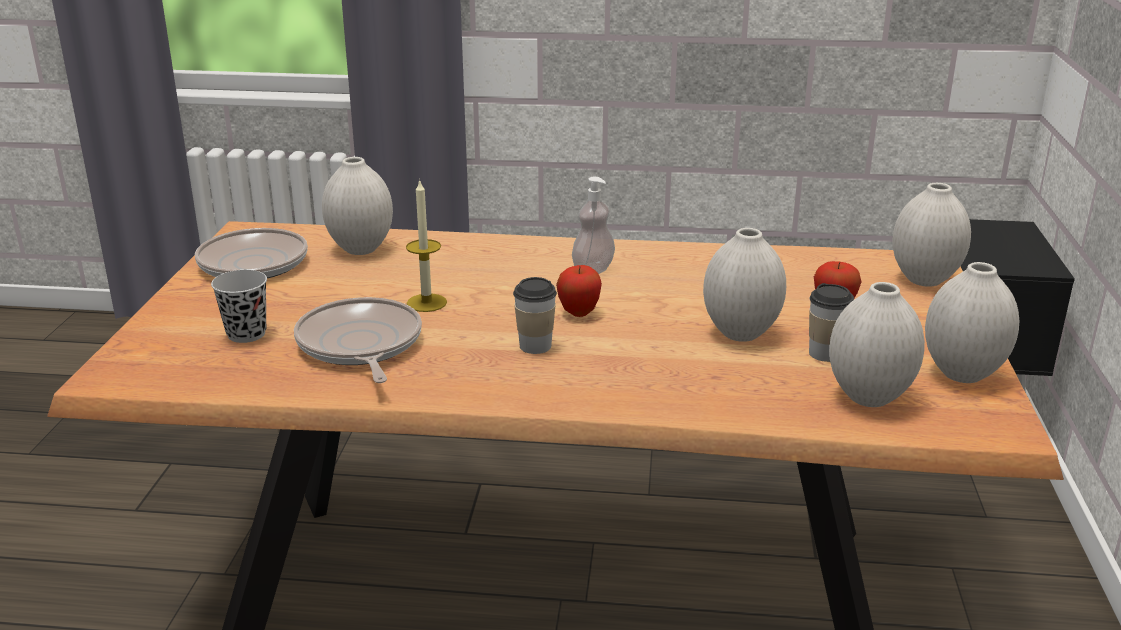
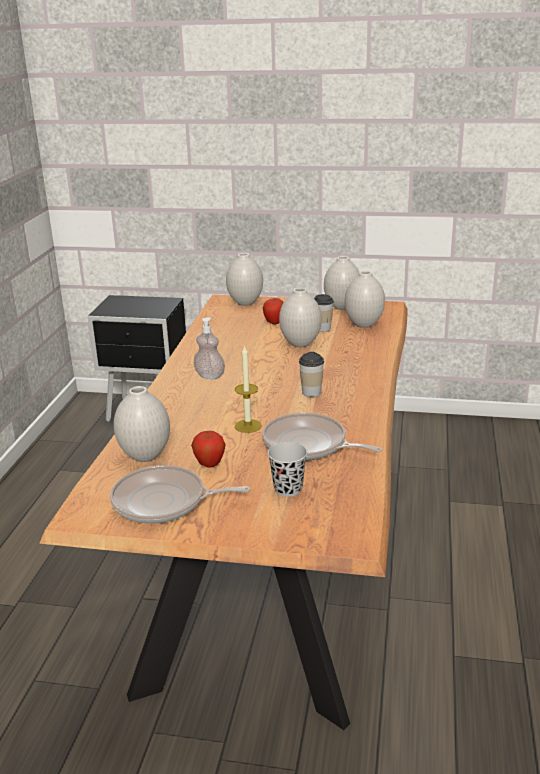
camera: 85 degrees left, 0 degrees up
frying pan [294,297,422,383] -> frying pan turned 45 degrees clockwise [262,413,382,460]
apple [556,265,602,317] -> apple moved to [191,431,226,468]

